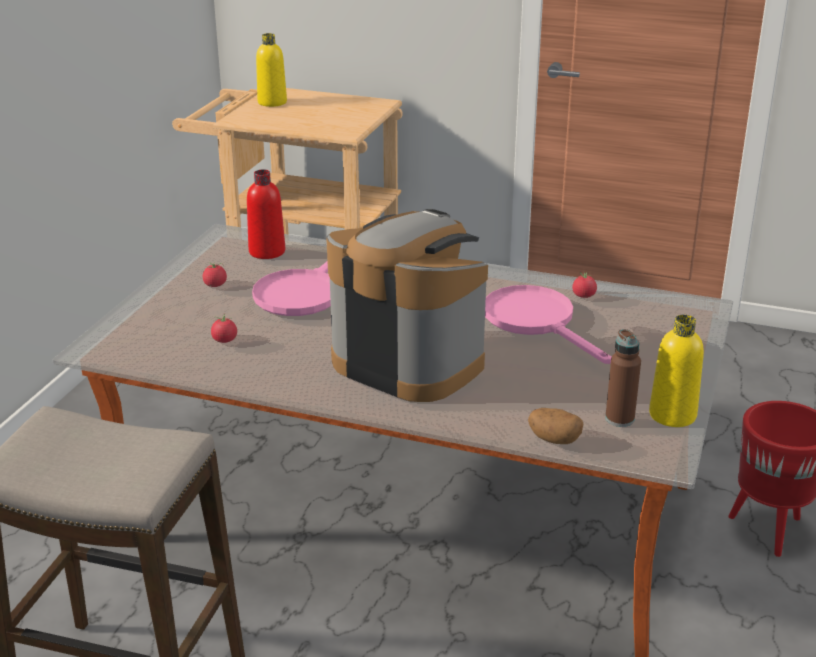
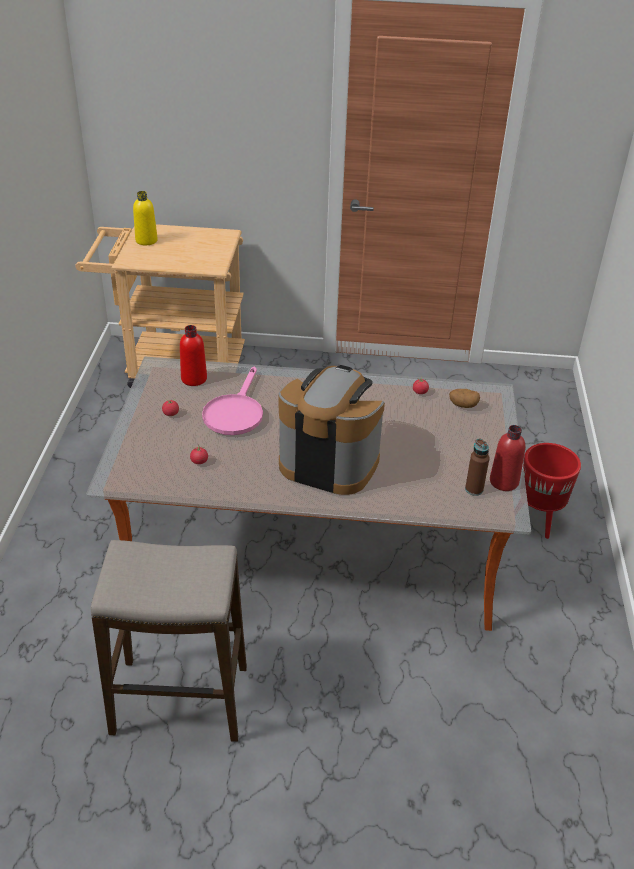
camera: 15 degrees left, 10 degrees up
pink frying pan [485,285,612,364] -> none
potato [528,408,583,444] -> potato moved to [449,389,480,408]
yellow bottle [649,315,704,427] -> red bottle [490,425,525,491]

